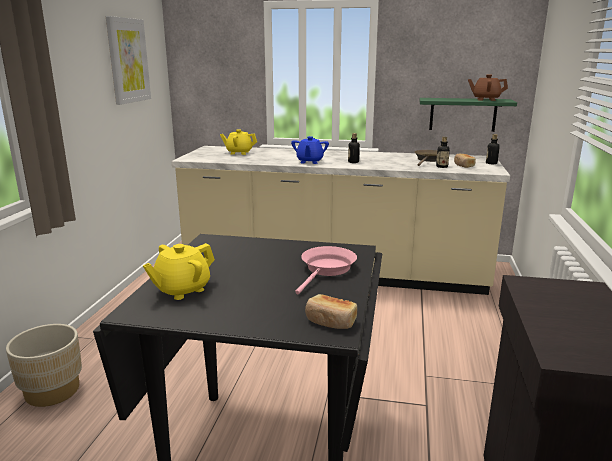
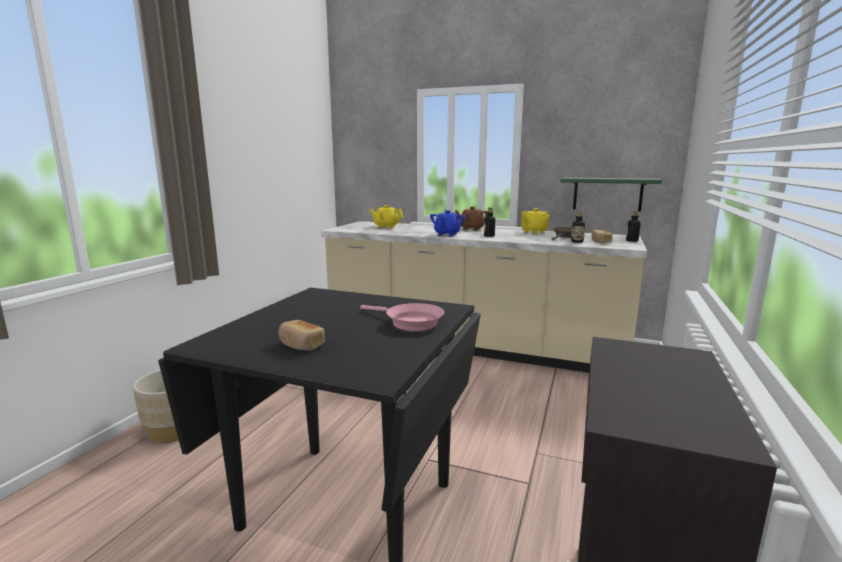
camera: 10 degrees right, 5 degrees down
picture [106,16,151,105] -> none
yellow teapot [143,243,215,300] -> yellow teapot moved to [521,208,550,234]
pink frying pan [295,246,357,294] -> pink frying pan turned 90 degrees clockwise [360,303,444,331]
bread [305,294,357,329] -> bread moved to [278,320,325,351]
brown teapot [468,74,508,101] -> brown teapot moved to [455,207,488,231]

